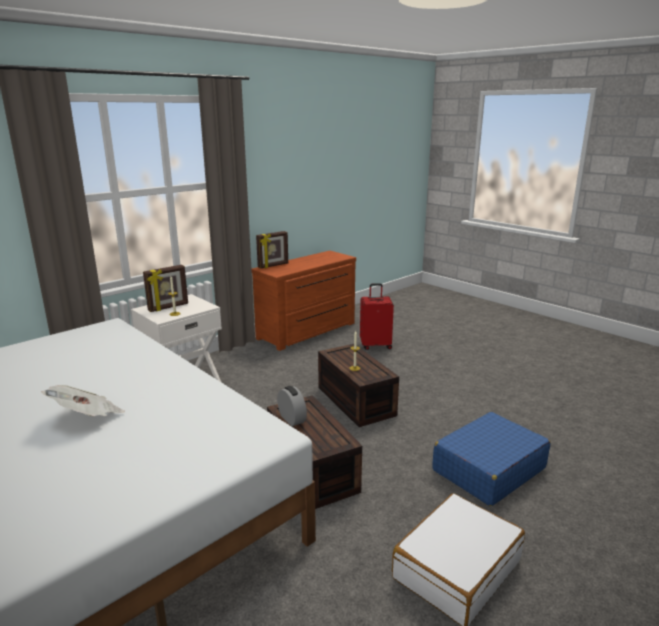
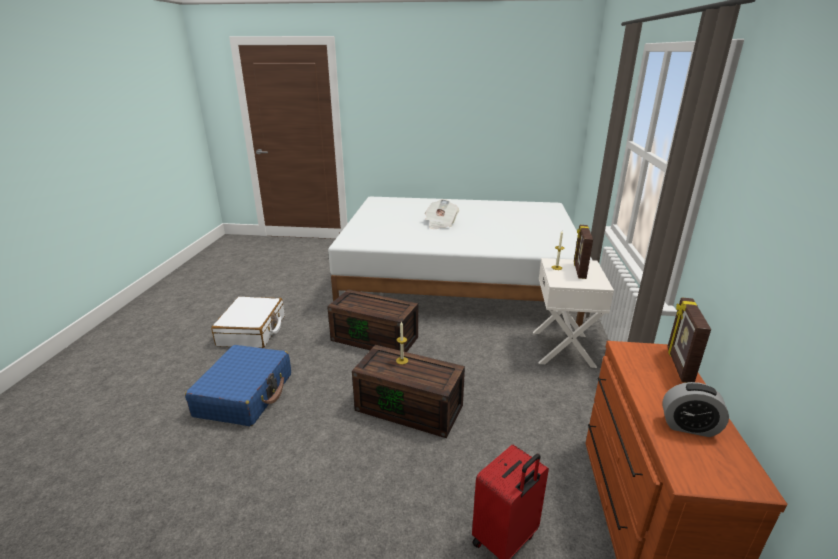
camera: 140 degrees right, 5 degrees up
alarm clock [277,386,307,426] -> alarm clock moved to [662,382,729,437]

